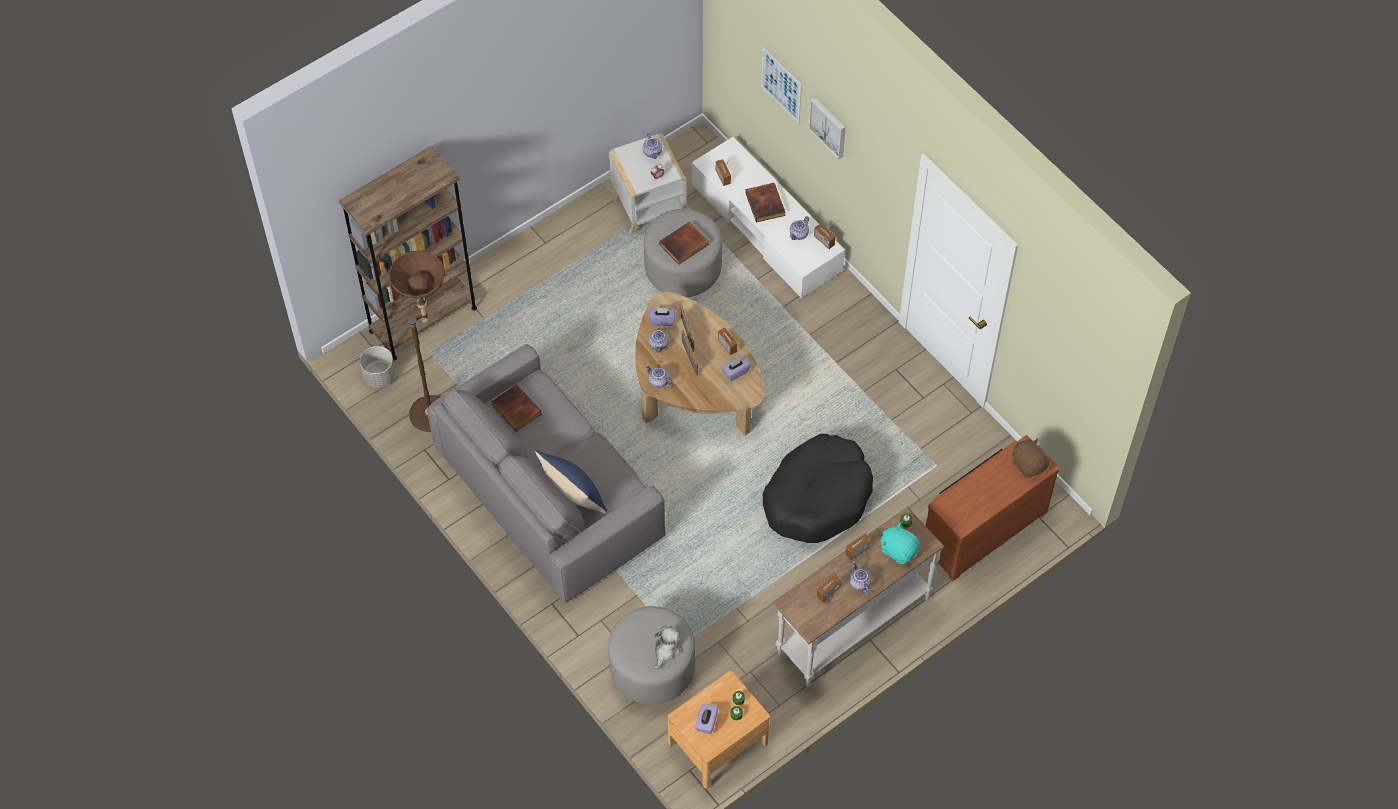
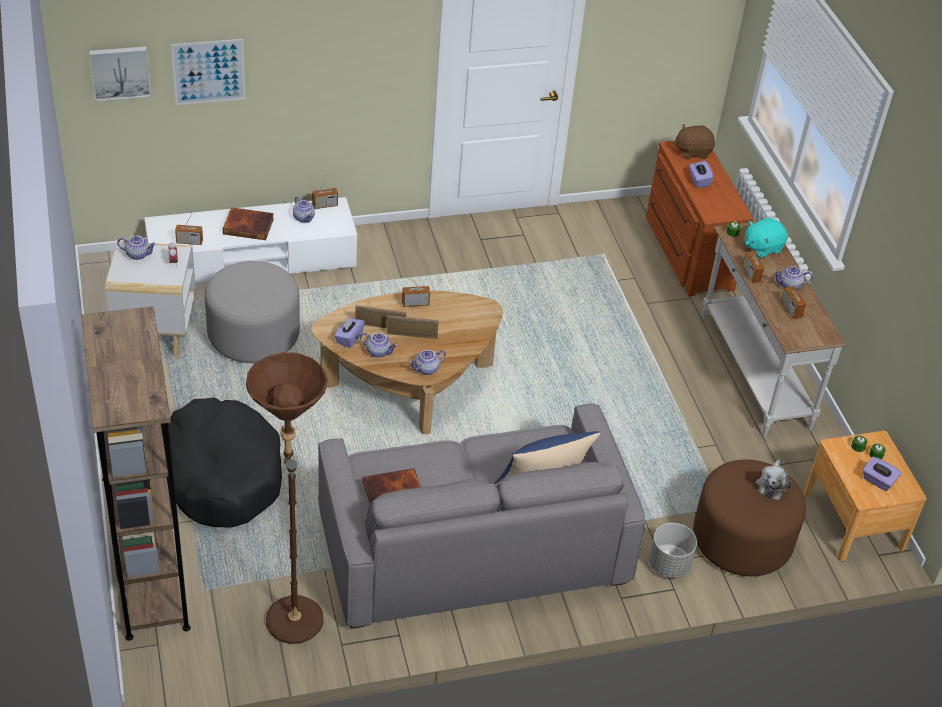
camera: 70 degrees left, 15 degrees down
grey planter [360,346,396,388] -> grey planter moved to [649,523,697,578]
grey ottoman [608,606,695,704] -> brown ottoman [693,459,806,576]
plush toy [654,626,680,670] -> plush toy turned 120 degrees counterclockwise [755,460,792,500]
book [659,222,709,264] -> none
purple tissue box [722,356,751,381] -> purple tissue box moved to [690,161,714,188]
black dog bed [763,434,873,543] -> black dog bed moved to [168,398,282,527]
picture [809,98,846,159] -> picture moved to [89,46,151,102]

